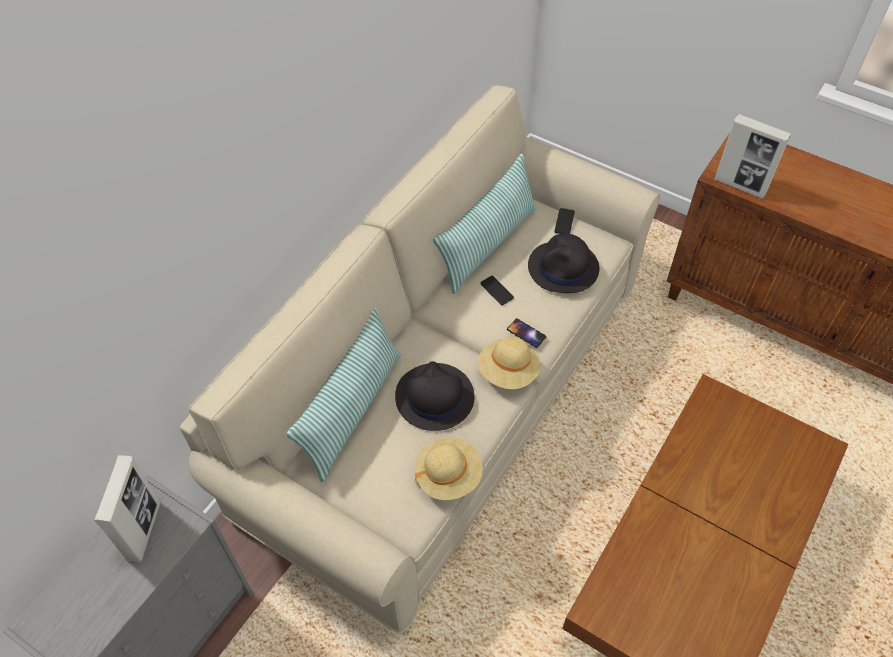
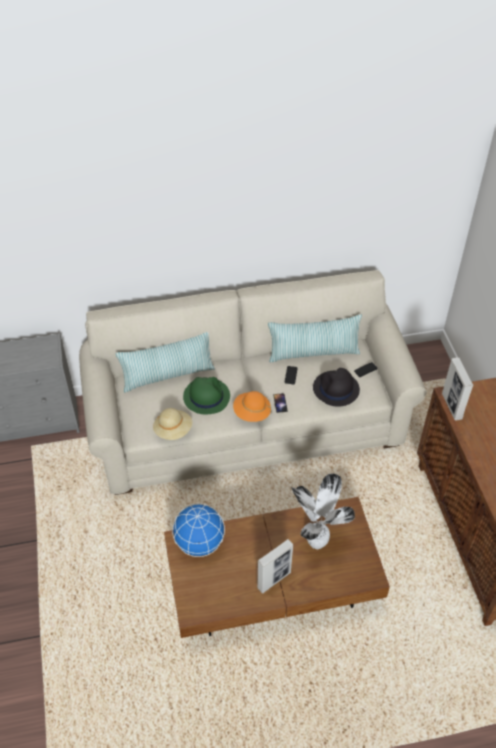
camera: 45 degrees right, 5 degrees down
picture frame [94,455,161,562] -> picture frame moved to [257,539,293,593]
black hat [395,361,474,431] -> green hat [183,377,230,414]
beige hat [478,336,541,389] -> orange hat [233,391,271,422]
none -> globe [172,504,225,557]
none -> potted plant [291,474,355,549]

